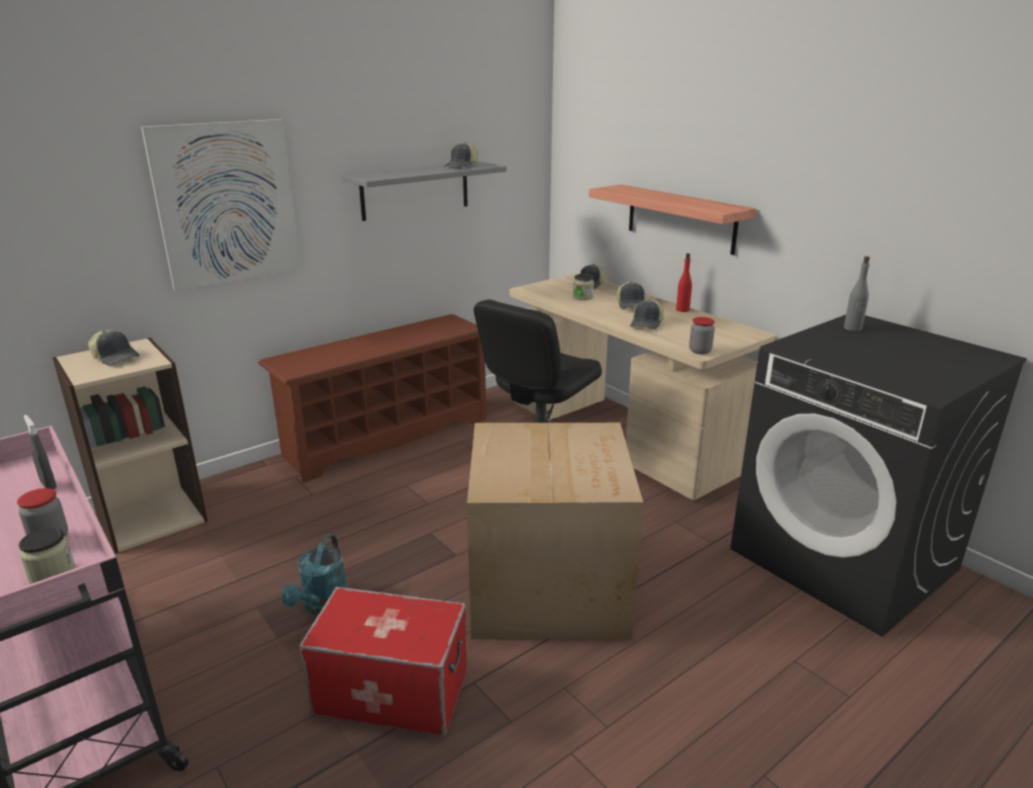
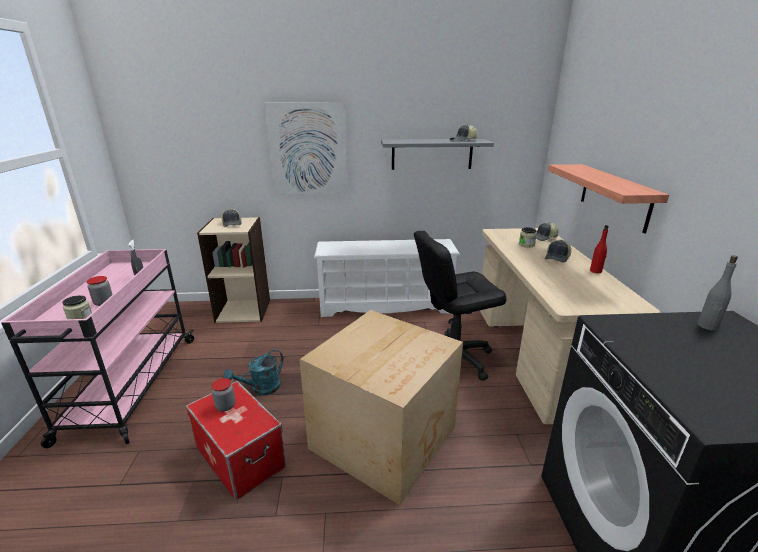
camera: 35 degrees right, 0 degrees up
brown shoe rack [258,314,486,483] -> white shoe rack [314,239,460,317]
cap [630,299,664,329] -> none
jar [689,317,715,354] -> jar moved to [211,378,235,411]

